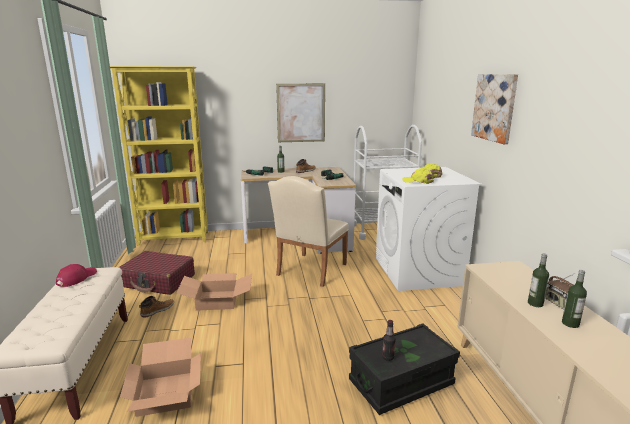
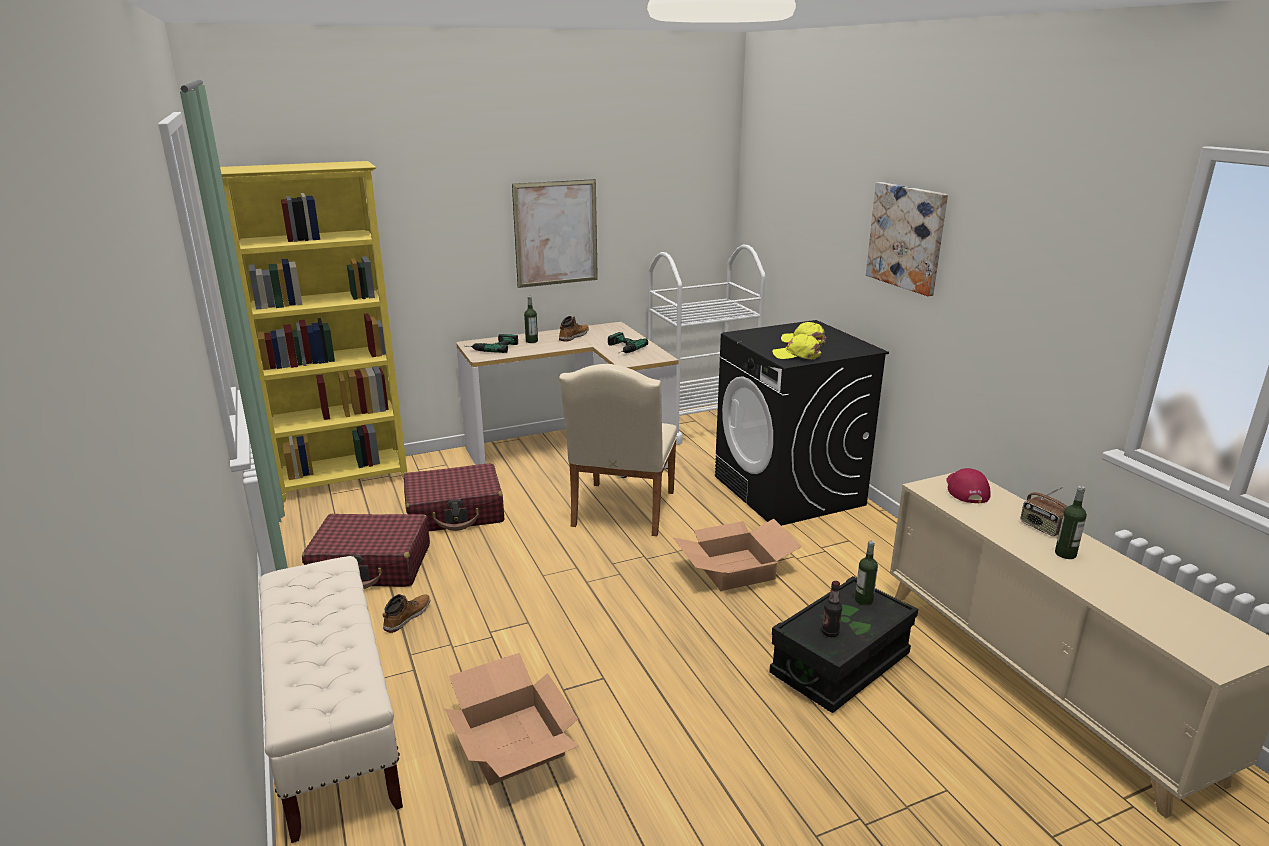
camera: 15 degrees left, 5 degrees up
red cap [56,264,97,287] -> red cap moved to [947,468,991,503]
cardboard box [176,273,252,311] -> cardboard box moved to [673,519,802,591]
white washing machine [376,167,482,291] -> black washing machine [715,320,889,526]
bottle [528,253,549,307] -> bottle moved to [855,541,878,606]
none -> red suitcase [404,463,504,532]

